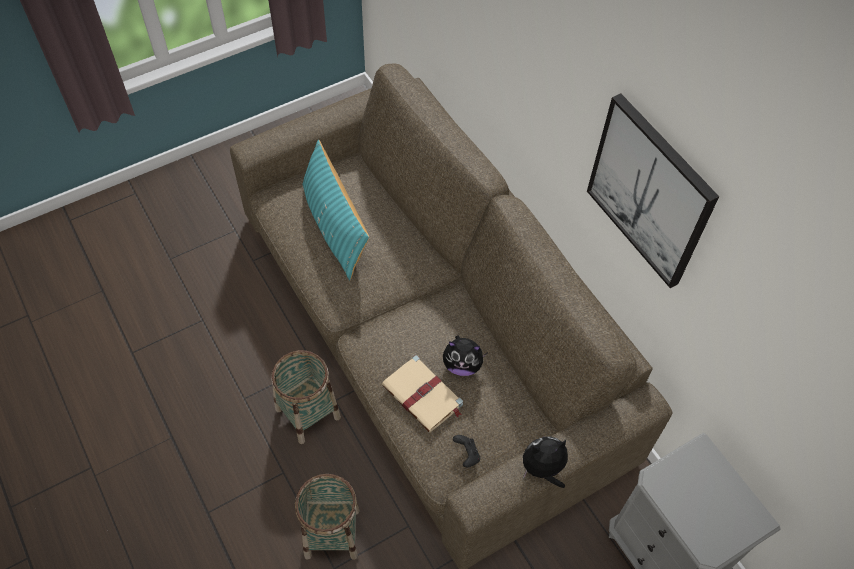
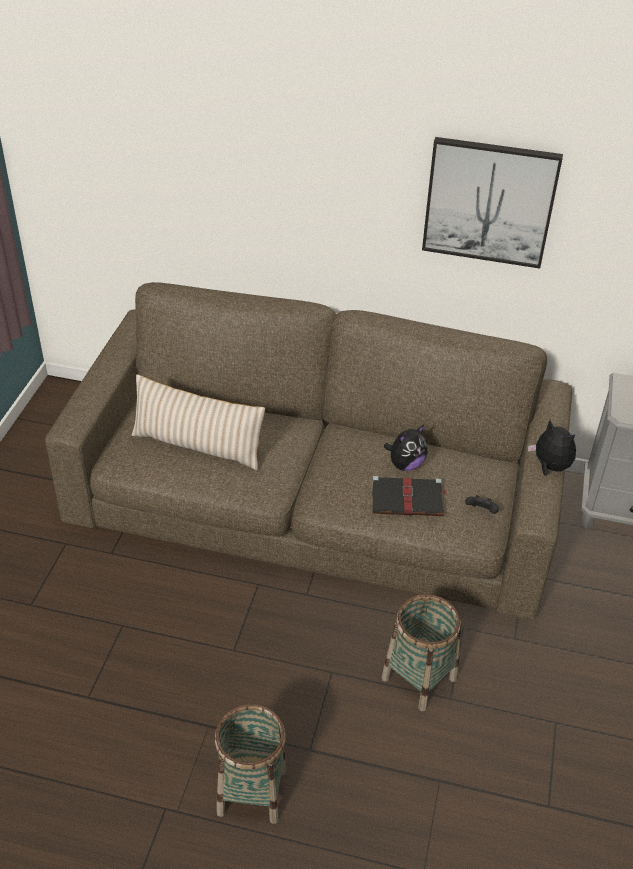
camera: 45 degrees left, 15 degrees down
basket [271,350,341,444] -> basket moved to [215,704,287,824]
turquoise pillow [303,140,369,280] -> beige pillow [132,374,265,470]
beige book [382,355,463,433] -> black book [372,476,447,516]
plush toy [523,436,568,488] -> plush toy turned 105 degrees clockwise [528,420,576,475]

